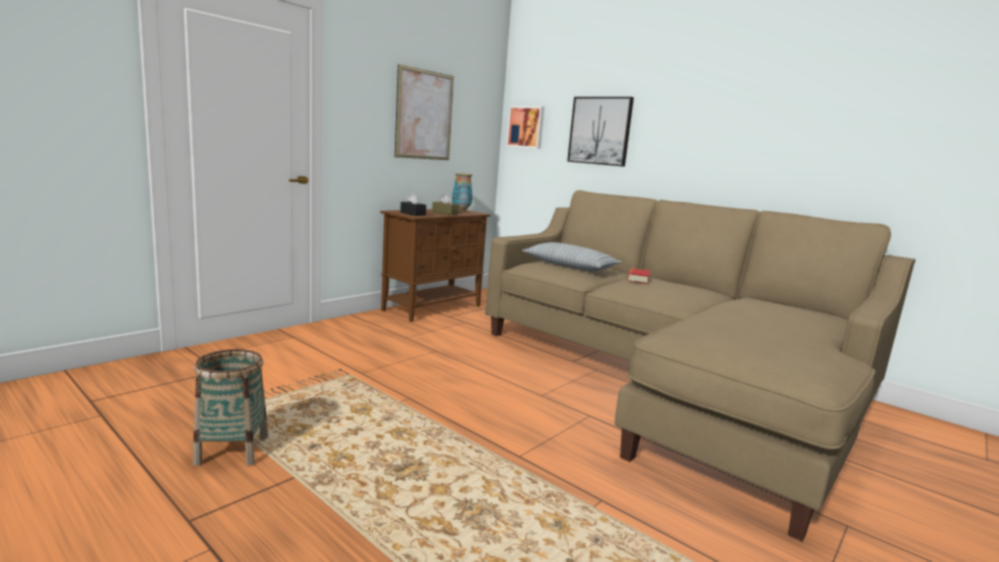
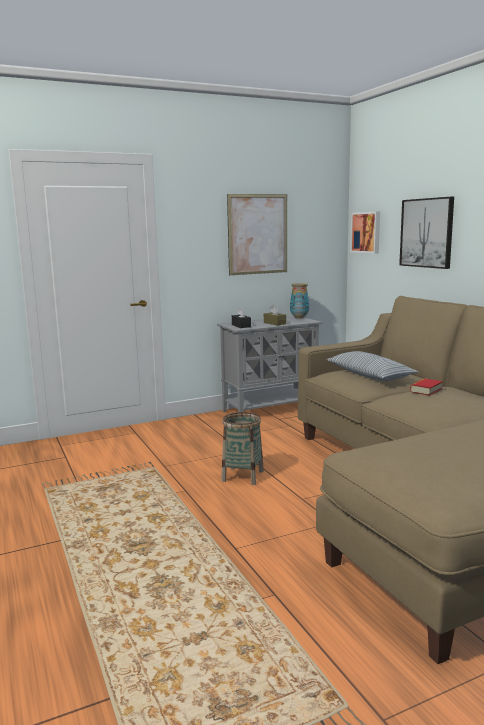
camera: 25 degrees right, 0 degrees up
basket [193,349,268,466] -> basket moved to [221,412,264,485]
brown cabinet [380,209,490,322] -> grey cabinet [217,316,322,412]

